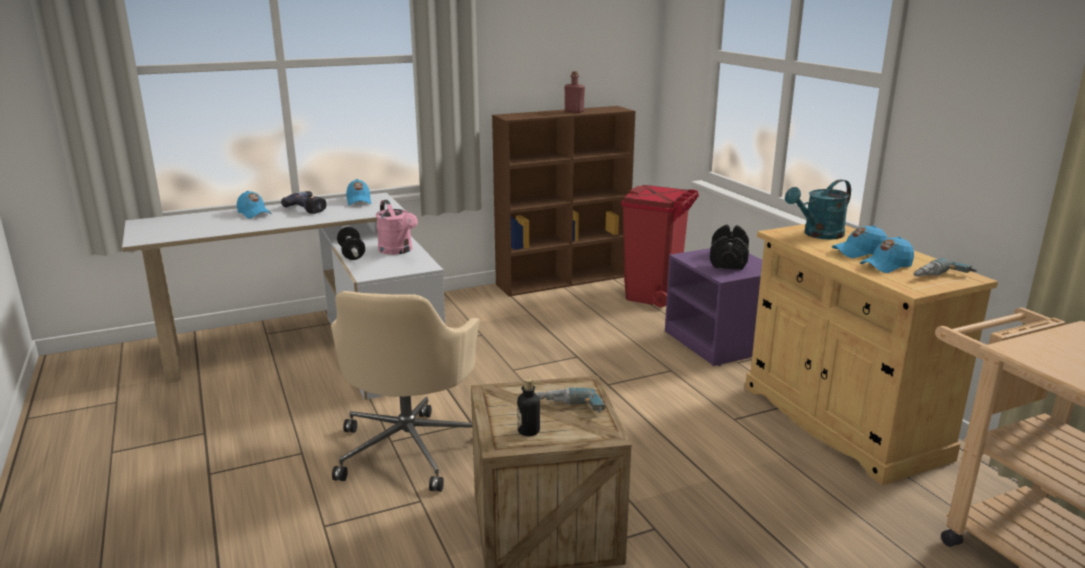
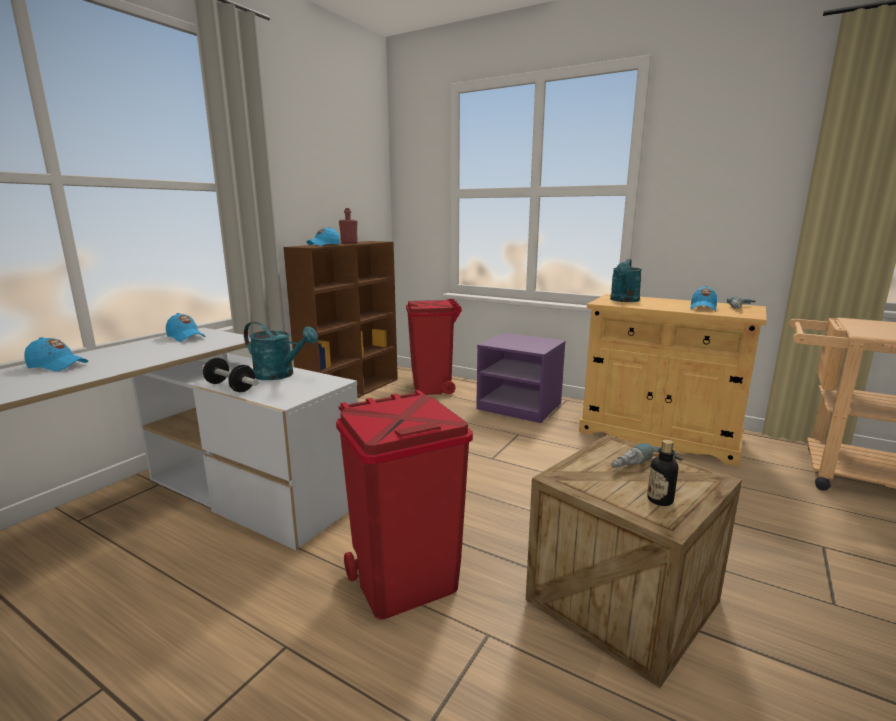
camera: 35 degrees left, 5 degrees down
power drill [281,191,326,214] -> none
beige office chair [331,291,480,492] -> red trash can [336,390,473,619]
pink watering can [376,200,418,255] -> turquoise watering can [244,322,318,380]
black dumbbell [710,225,749,270] -> none
blue cap [832,226,888,258] -> blue cap moved to [307,227,340,246]

